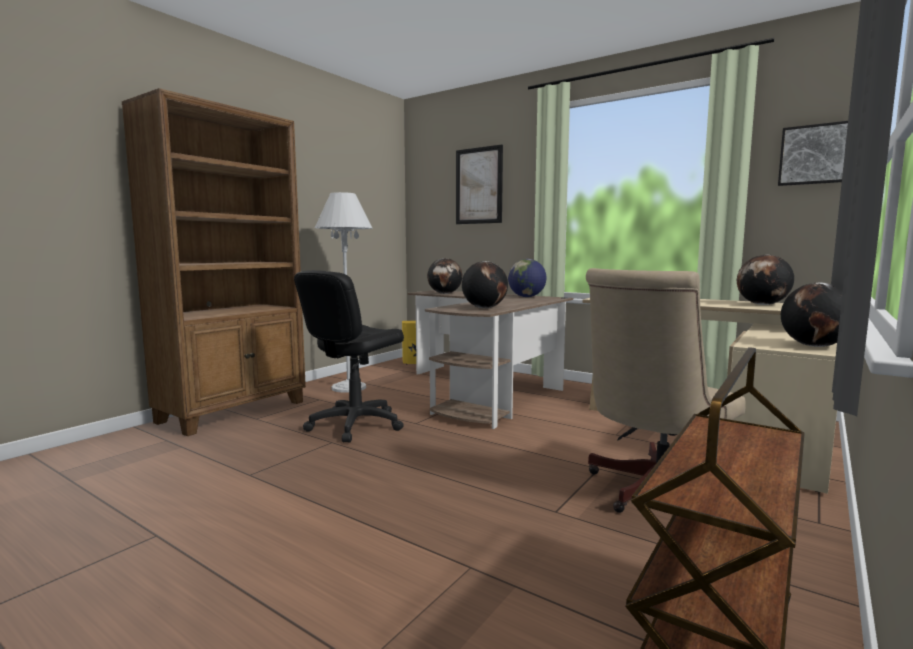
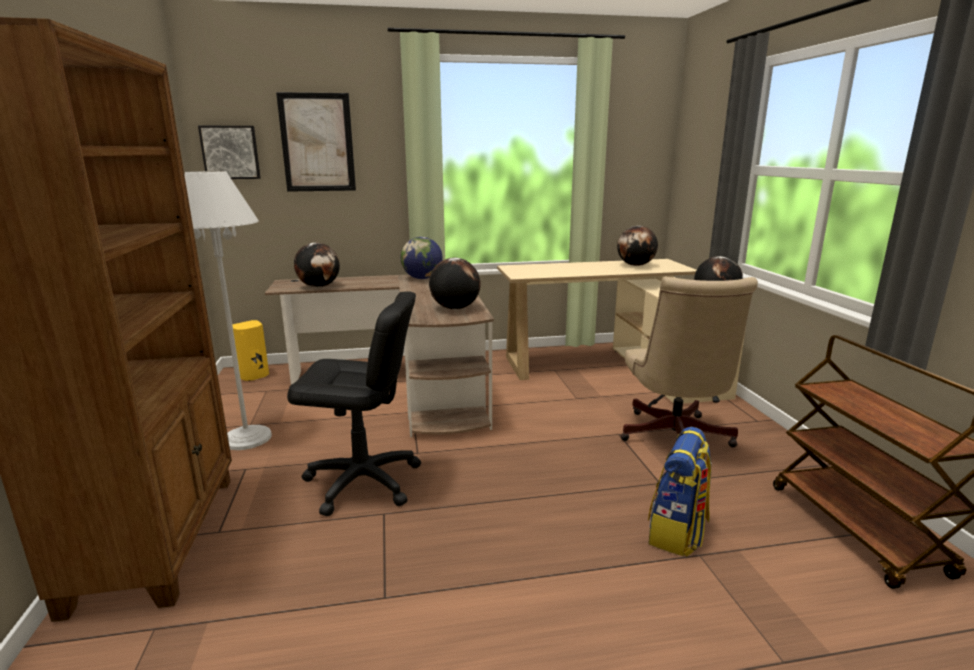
camera: 45 degrees left, 10 degrees up
black office chair [294,270,404,442] -> black office chair turned 75 degrees counterclockwise [287,291,421,516]
picture [778,121,848,186] -> picture moved to [198,126,261,179]
none -> backpack [648,427,712,557]

